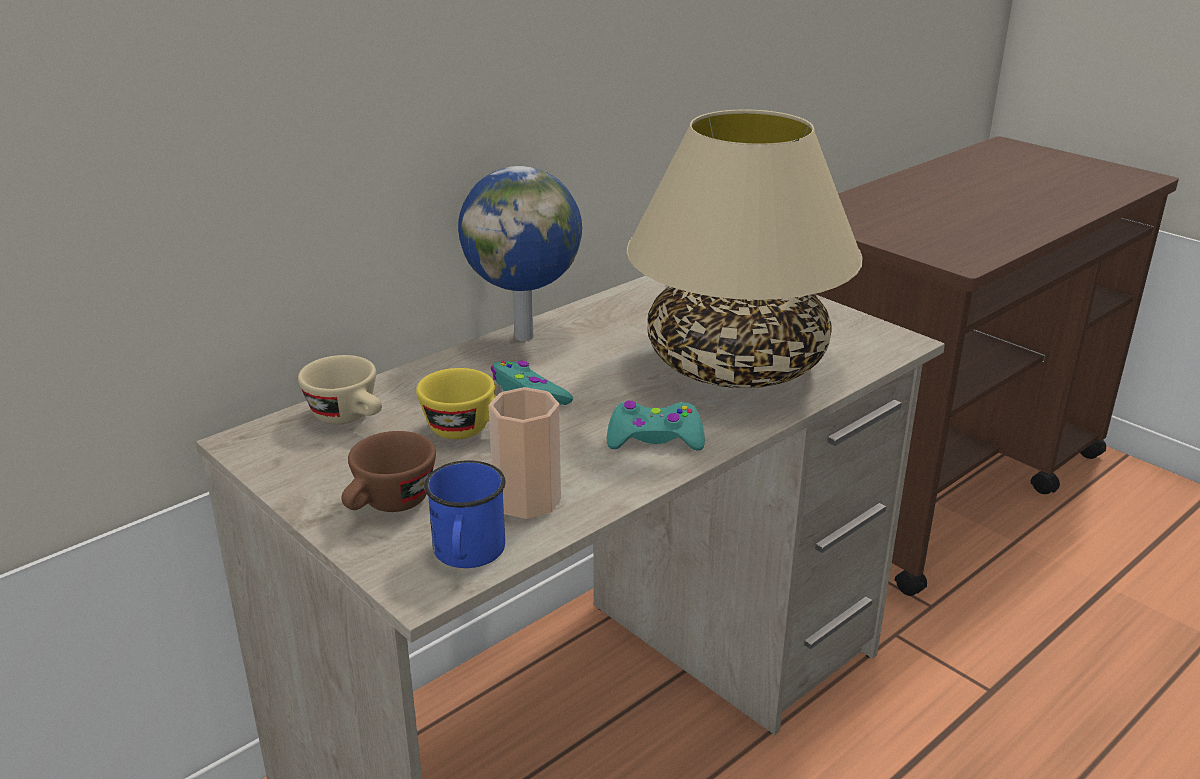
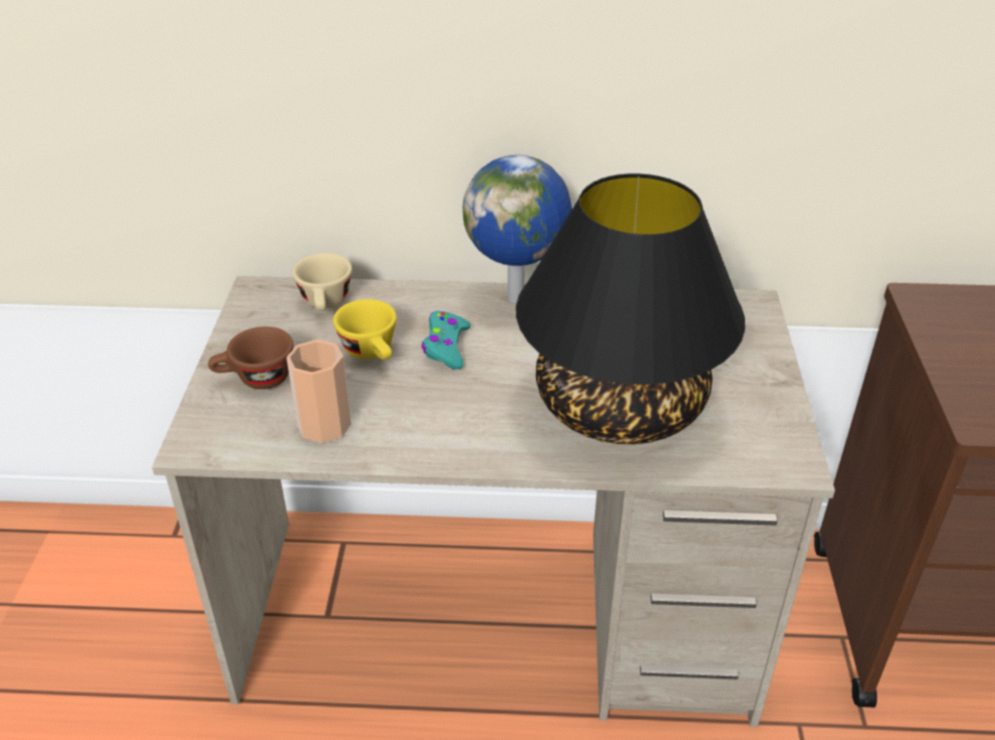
camera: 45 degrees right, 10 degrees up
blue mug [424,460,505,568] -> none
turquoise game controller [607,401,705,451] -> none
beige table lamp [626,109,863,388] -> black table lamp [516,174,745,444]

